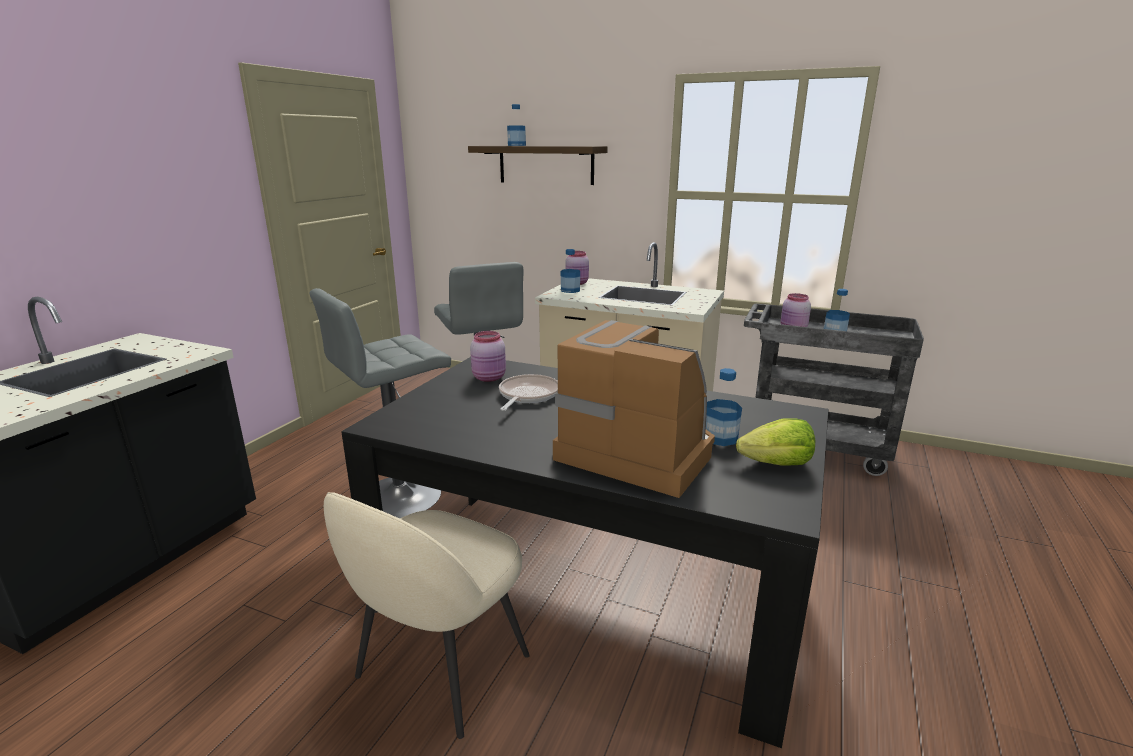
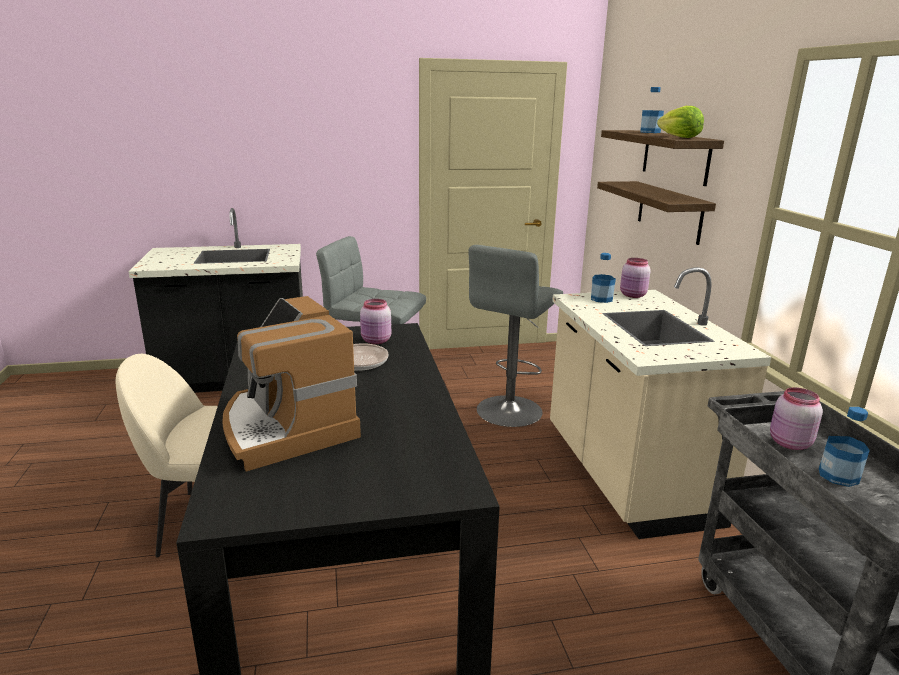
camera: 55 degrees right, 0 degrees up
coffee machine [553,320,715,498] -> coffee machine turned 150 degrees clockwise [222,296,361,471]
bottle [706,368,742,446] -> none
lettuce [736,418,815,466] -> lettuce moved to [657,106,704,138]
none -> shelf [597,181,716,245]

